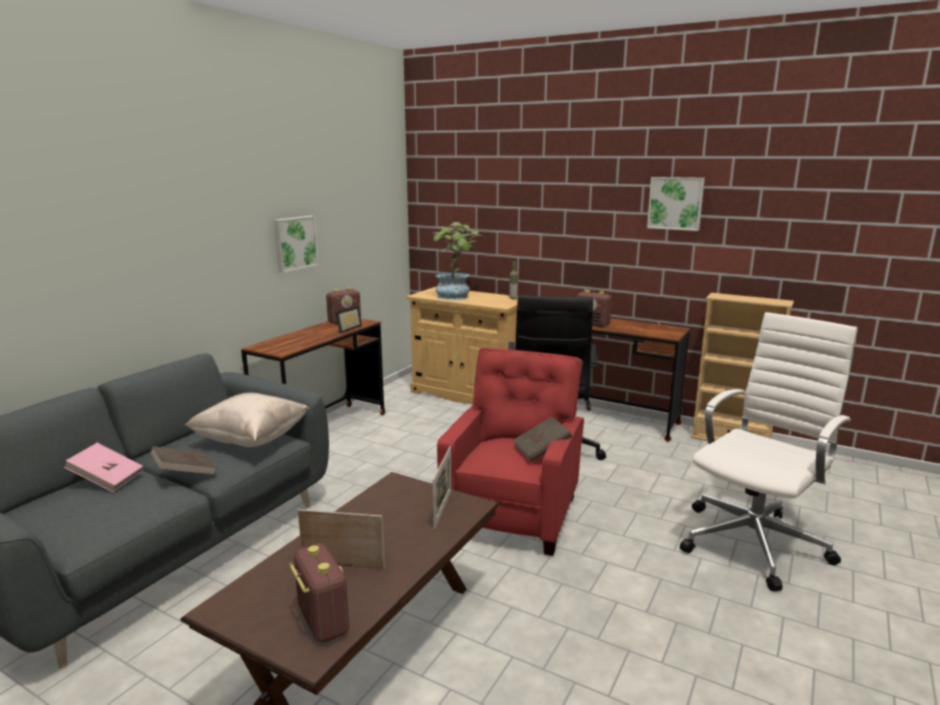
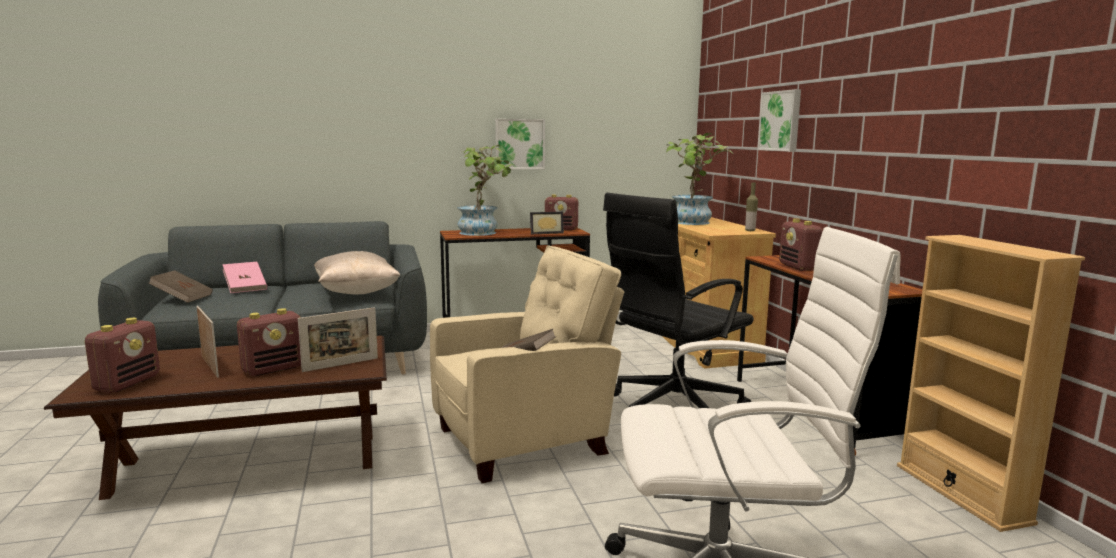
camera: 45 degrees right, 5 degrees down
brown book [150,446,217,475] -> brown book moved to [149,270,213,303]
red armchair [437,348,584,556] -> beige armchair [430,245,624,483]
picture [647,177,705,231] -> picture moved to [757,89,801,151]
none -> radio [237,308,301,376]
none -> potted plant [457,145,513,236]

